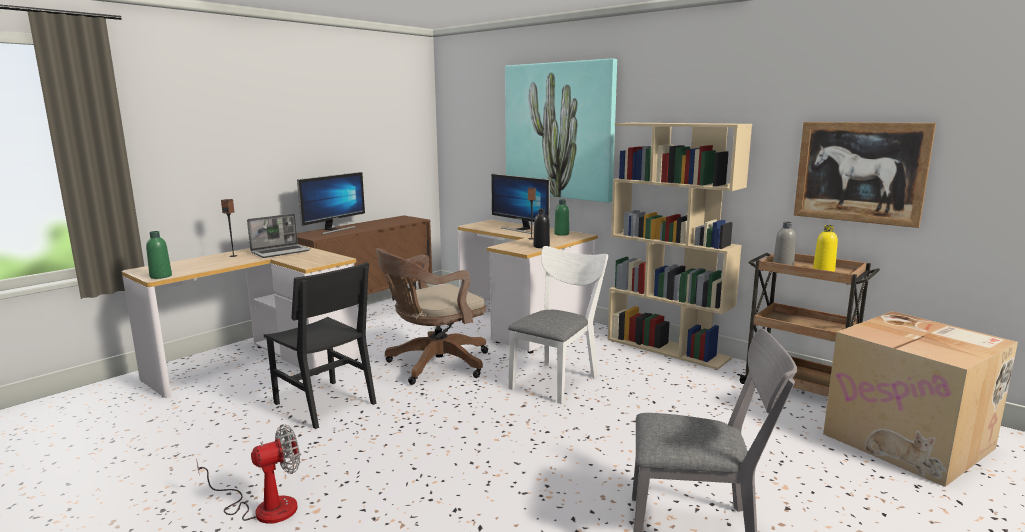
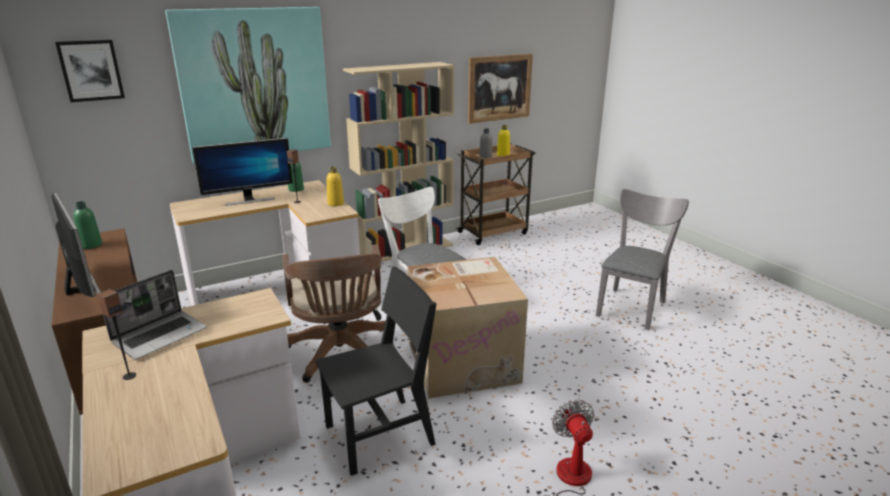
camera: 70 degrees left, 10 degrees up
green bottle [146,231,172,279] -> green bottle moved to [73,201,102,249]
laptop [247,214,311,258] -> laptop turned 60 degrees clockwise [103,270,207,360]
black bottle [533,209,550,248] -> yellow bottle [326,167,344,206]
cardboard box [823,311,1018,487] -> cardboard box moved to [407,257,528,398]
none -> picture [55,40,125,102]

